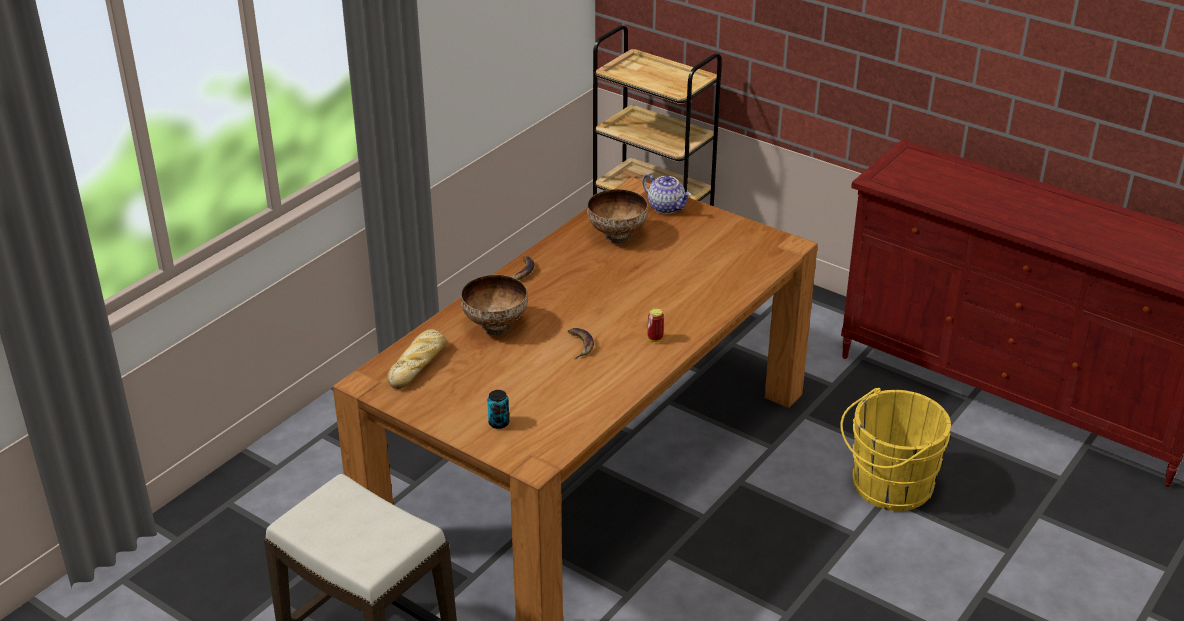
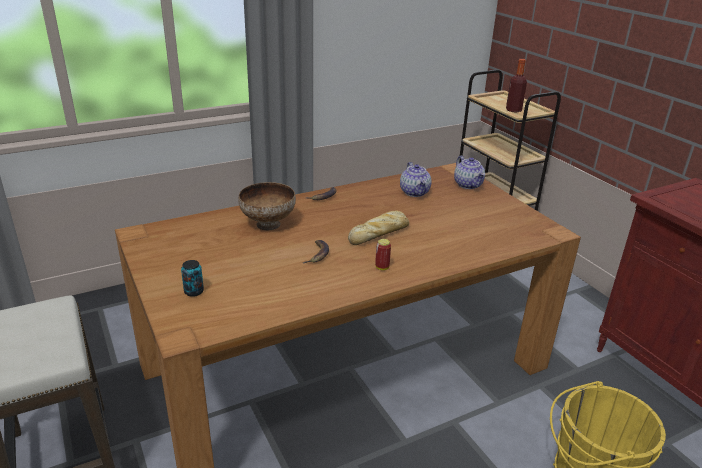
camera: 25 degrees right, 5 degrees down
bread [387,329,447,389] -> bread moved to [348,211,409,245]
bowl [587,189,648,243] -> teapot [400,162,431,197]
none -> bottle [506,59,527,113]

